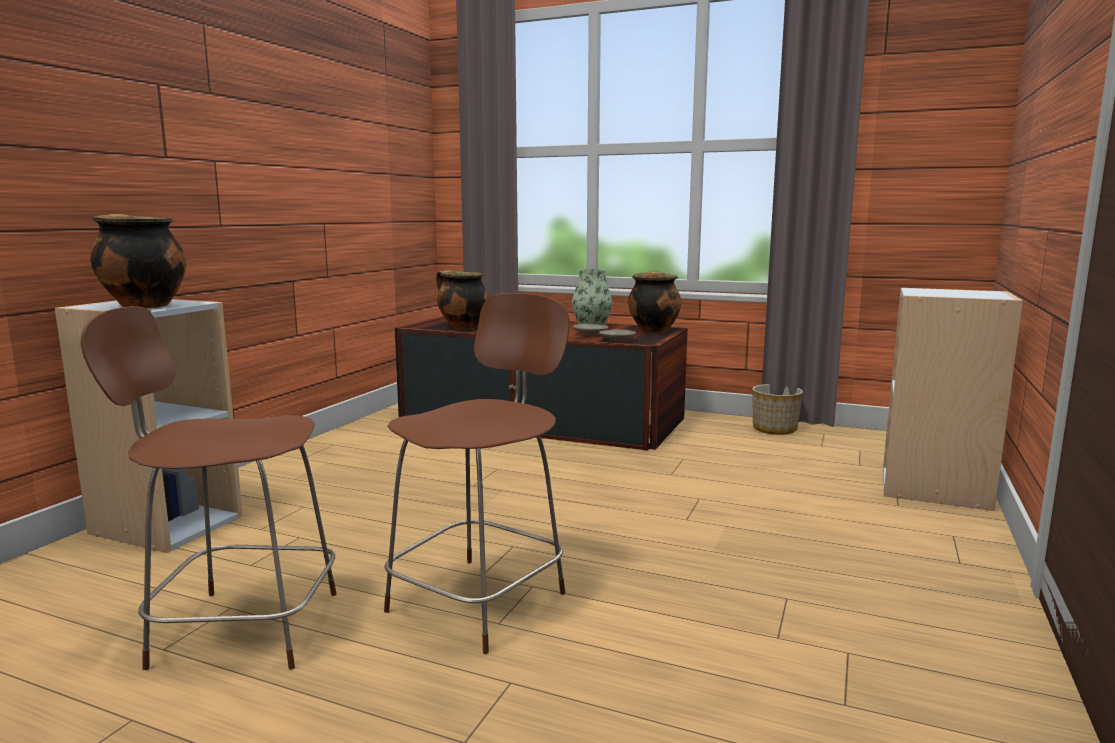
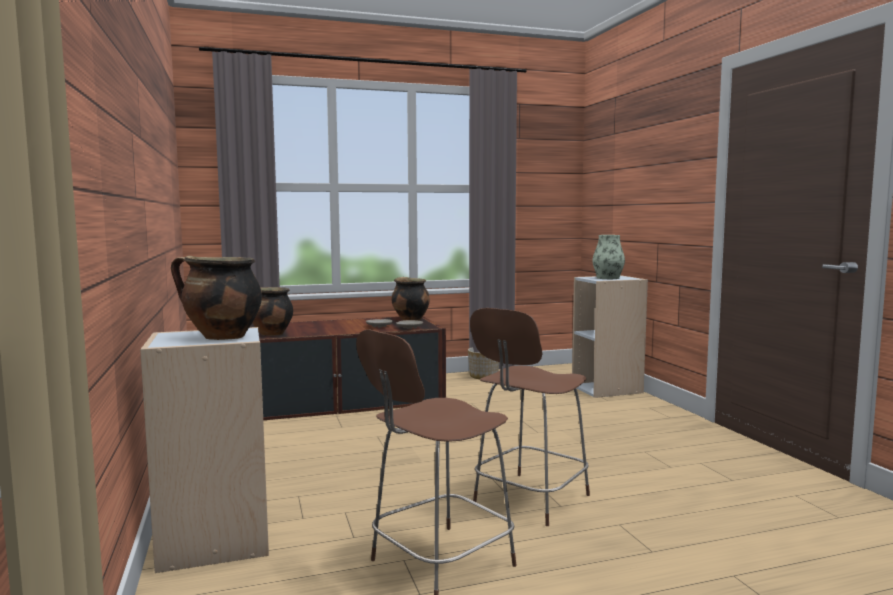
camera: 40 degrees left, 5 degrees down
brown chair [384,293,570,654] -> brown chair turned 135 degrees counterclockwise [470,308,590,526]
vase [572,269,612,325] -> vase moved to [593,235,625,279]

